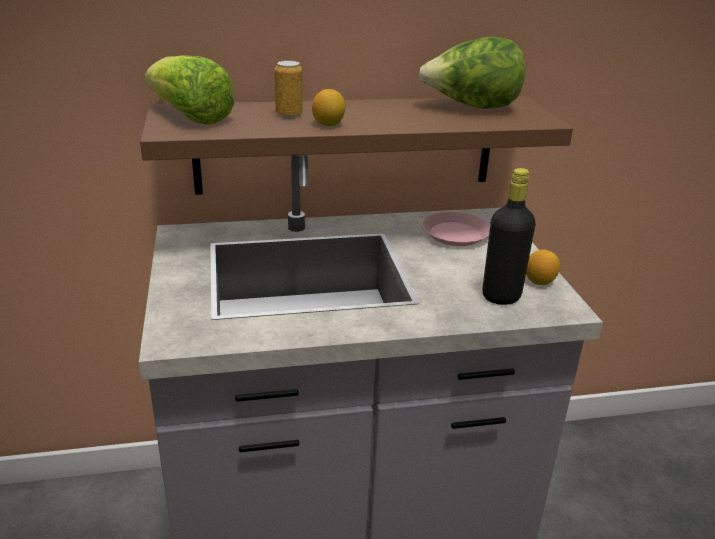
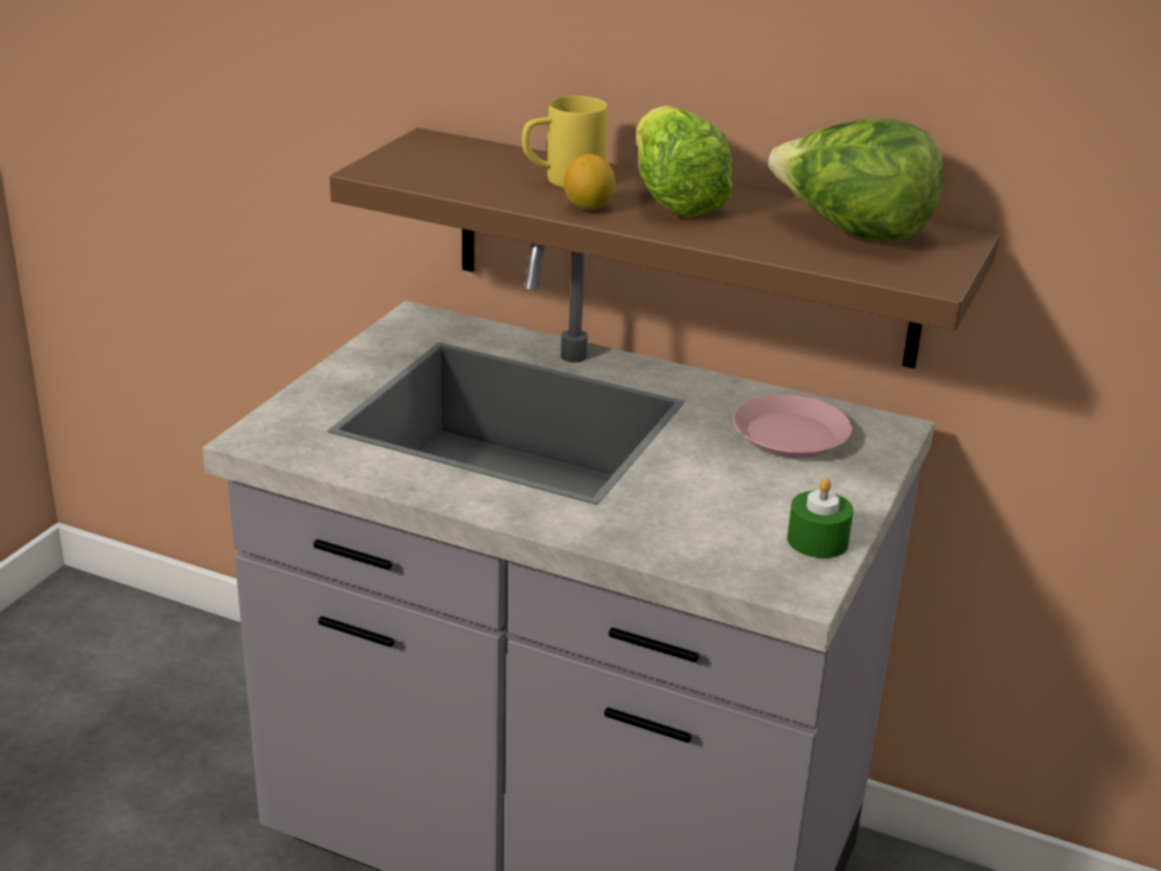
camera: 35 degrees right, 0 degrees up
lettuce [145,55,234,125] -> lettuce moved to [636,105,732,217]
can [275,60,303,118] -> yellow mug [522,96,608,188]
black bottle [482,168,536,305] -> none
lemon [526,250,560,285] -> green candle [787,478,854,558]

